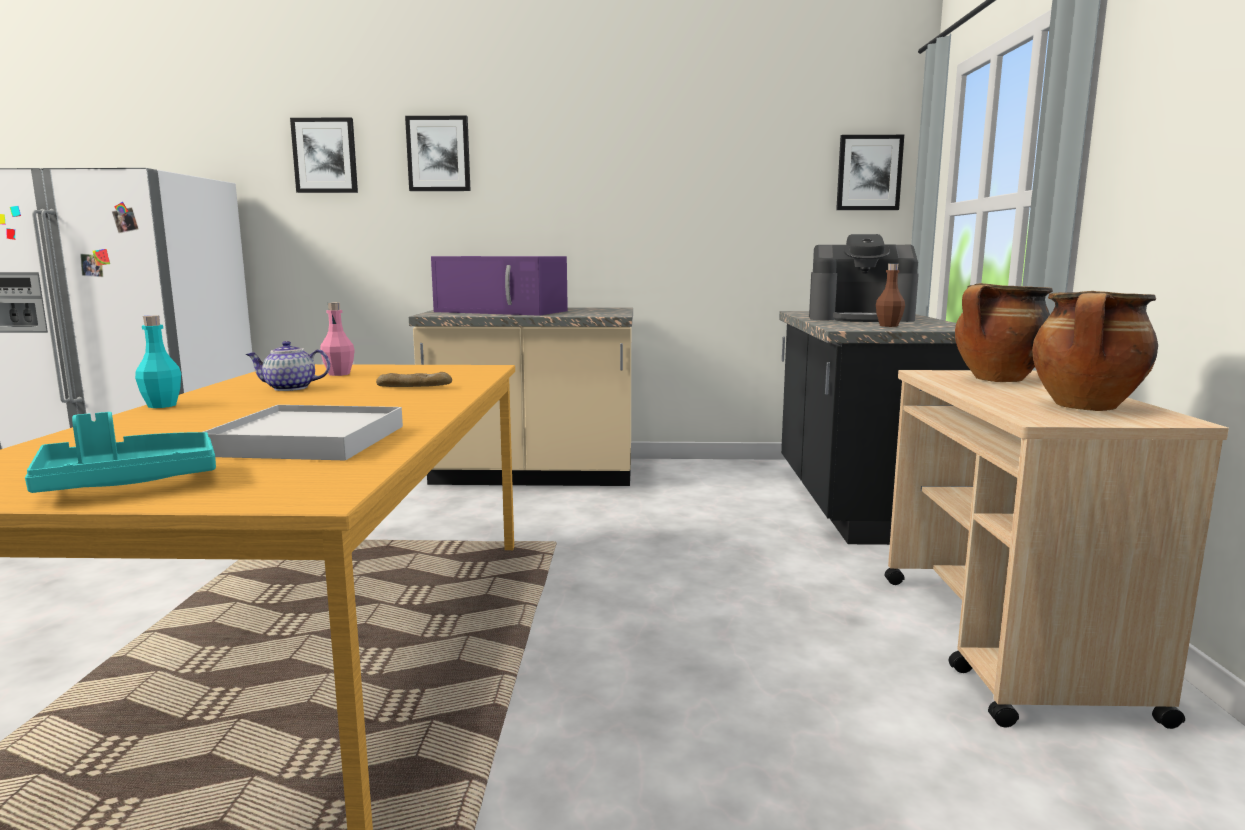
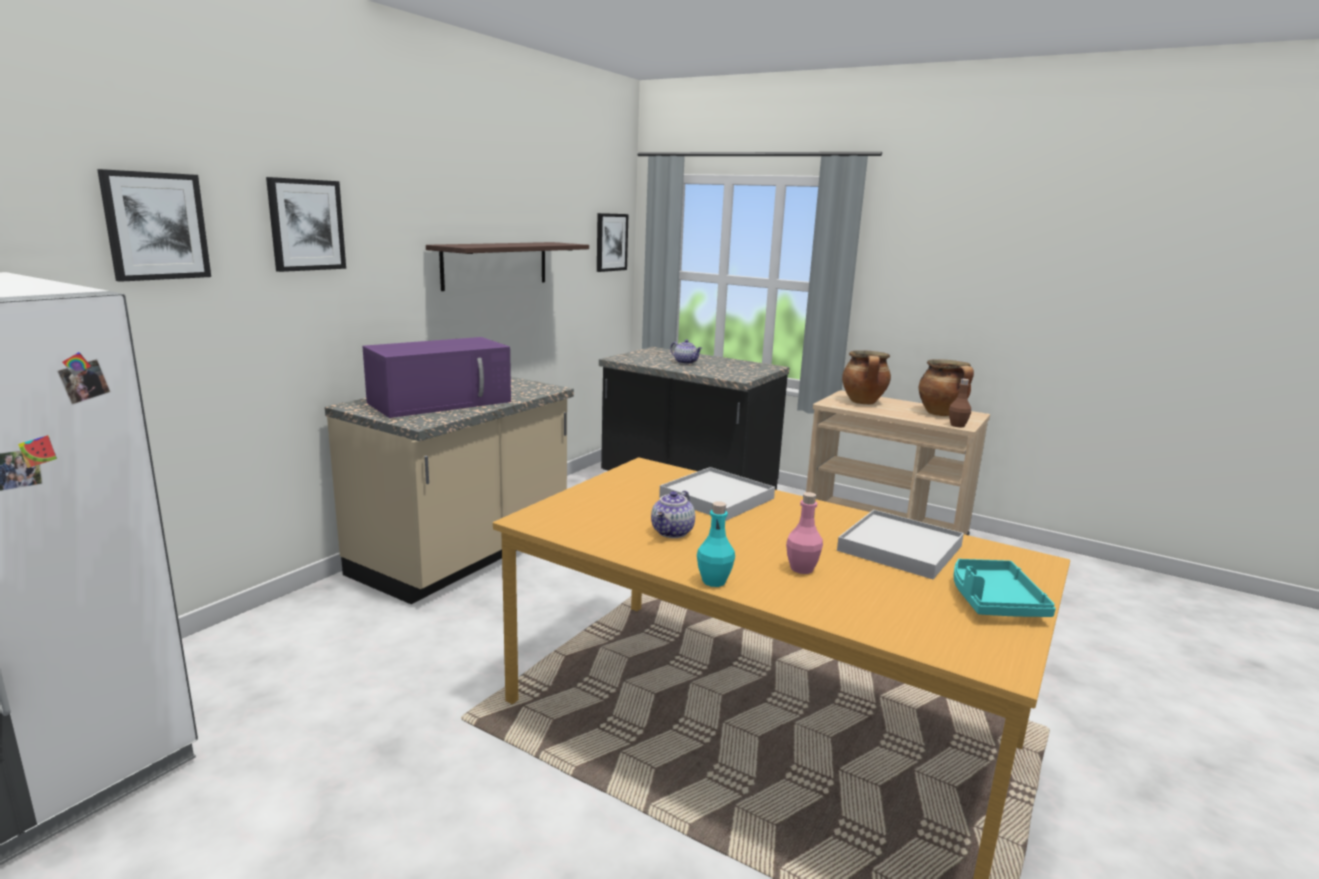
camera: 60 degrees left, 5 degrees up
pink bottle [320,302,355,376] -> pink bottle moved to [786,492,823,574]
bread [376,372,452,387] -> white tray [659,467,775,521]
coffee machine [809,234,919,322] -> teapot [670,339,702,364]
brown bottle [876,264,905,327] -> brown bottle moved to [949,379,971,428]
none -> shelf [426,242,589,291]

